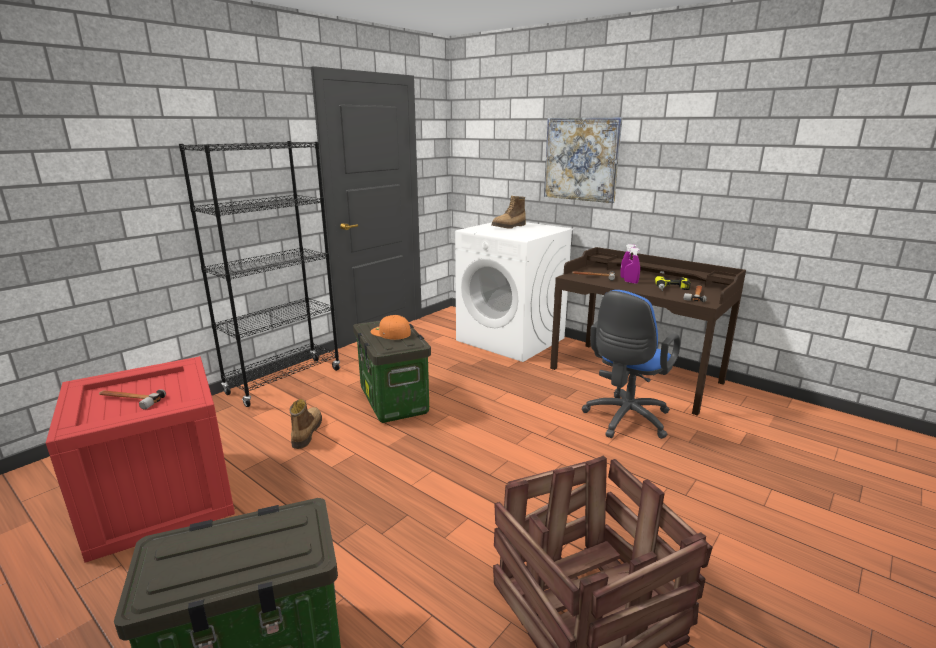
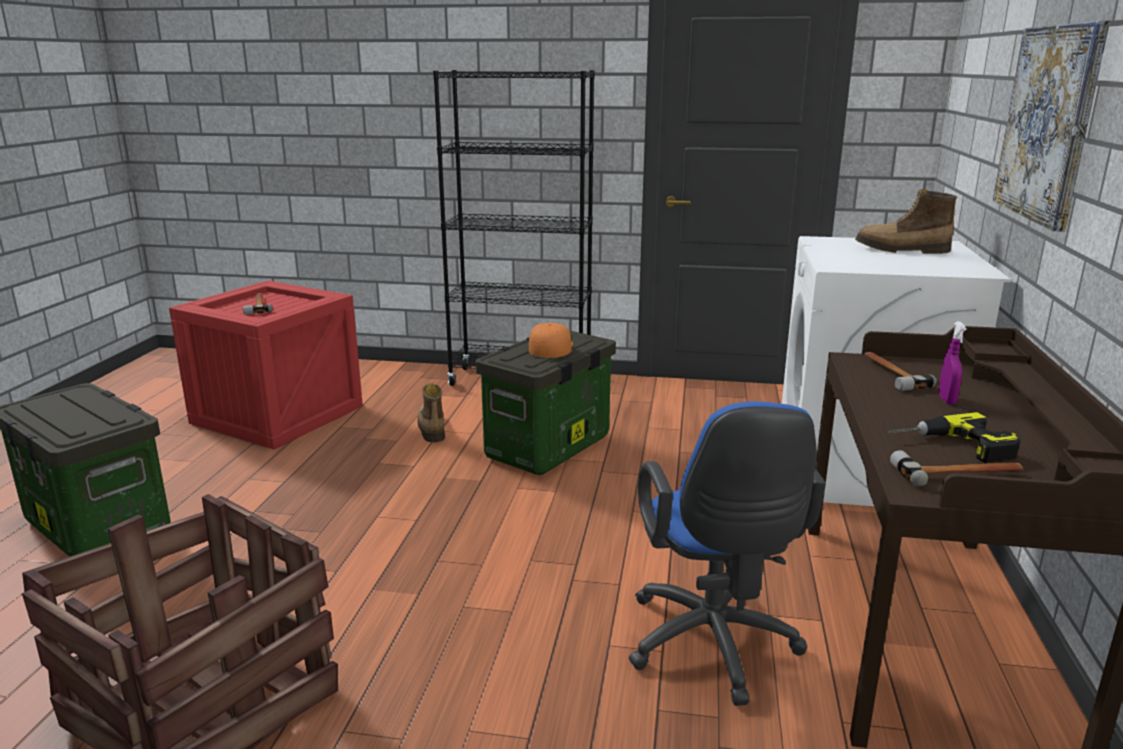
camera: 60 degrees right, 0 degrees up
boot [290,399,322,449] -> boot turned 75 degrees counterclockwise [418,383,445,442]
blue office chair [582,290,680,439] -> blue office chair turned 105 degrees counterclockwise [629,401,826,706]
purple spray bottle [624,247,640,284] -> none

